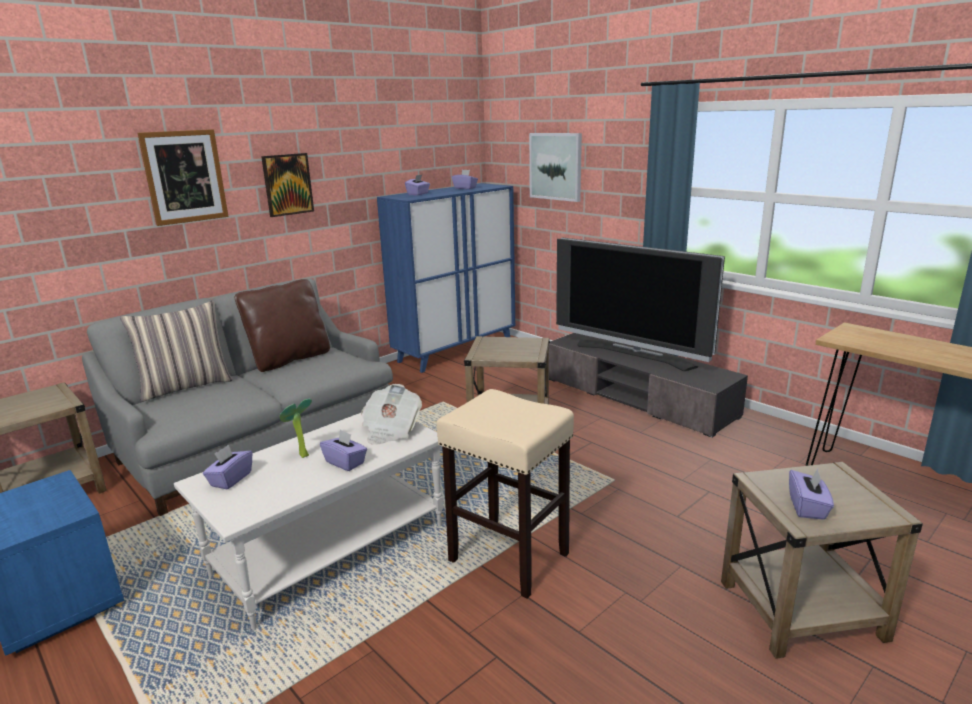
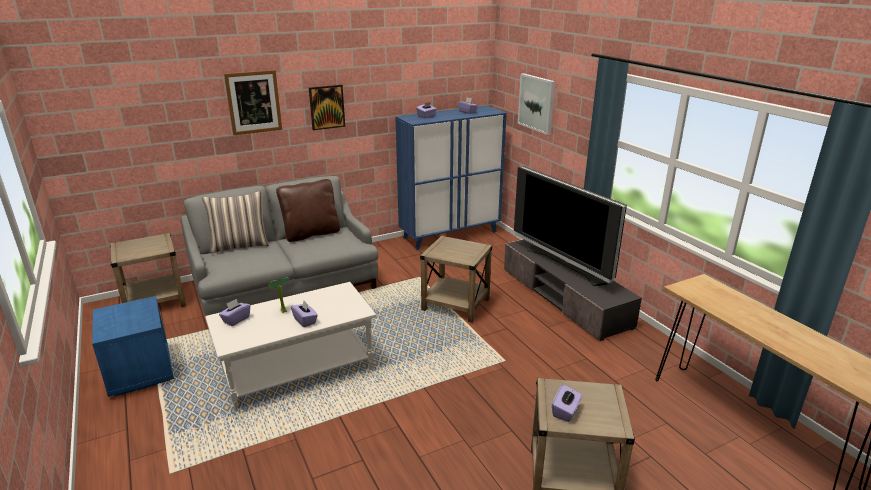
camera: 15 degrees right, 5 degrees up
newspaper [361,384,422,445] -> none
beige stool [436,389,574,599] -> none

